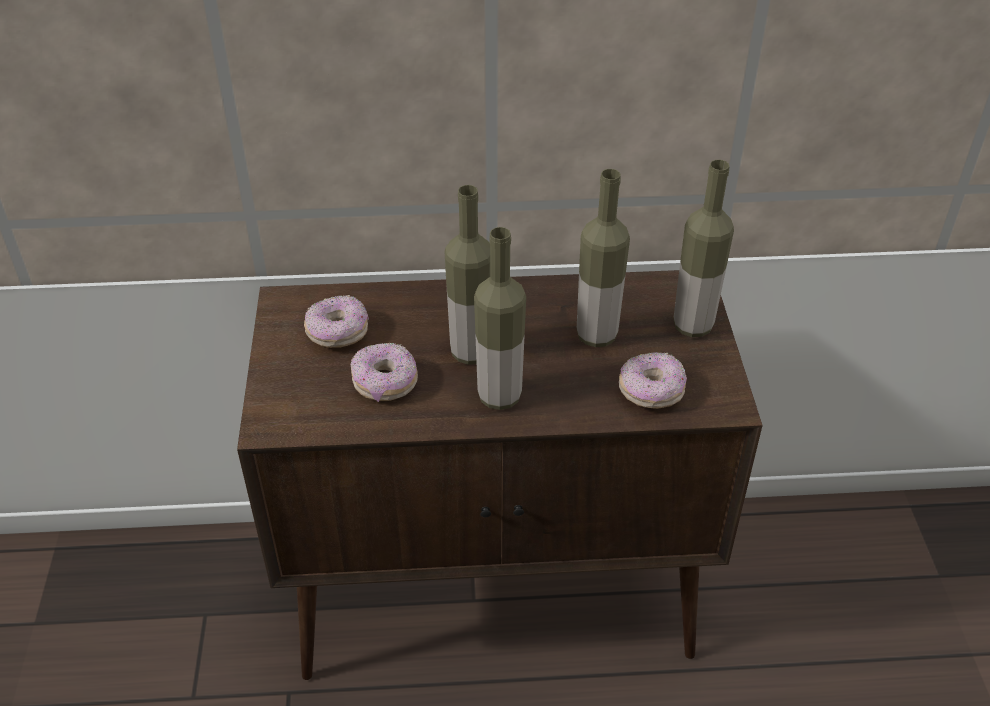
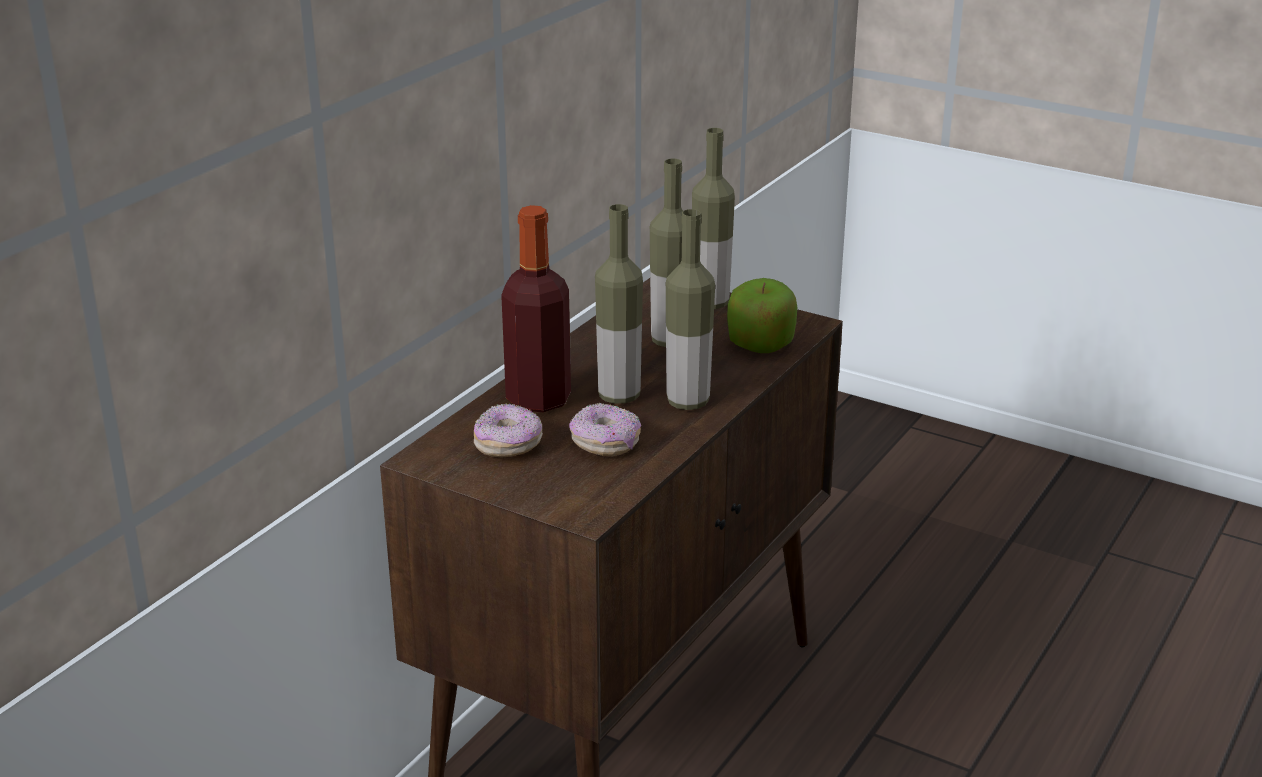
camera: 55 degrees left, 15 degrees down
donut [619,352,687,409] -> apple [727,278,797,353]
none -> bottle [501,205,571,412]

